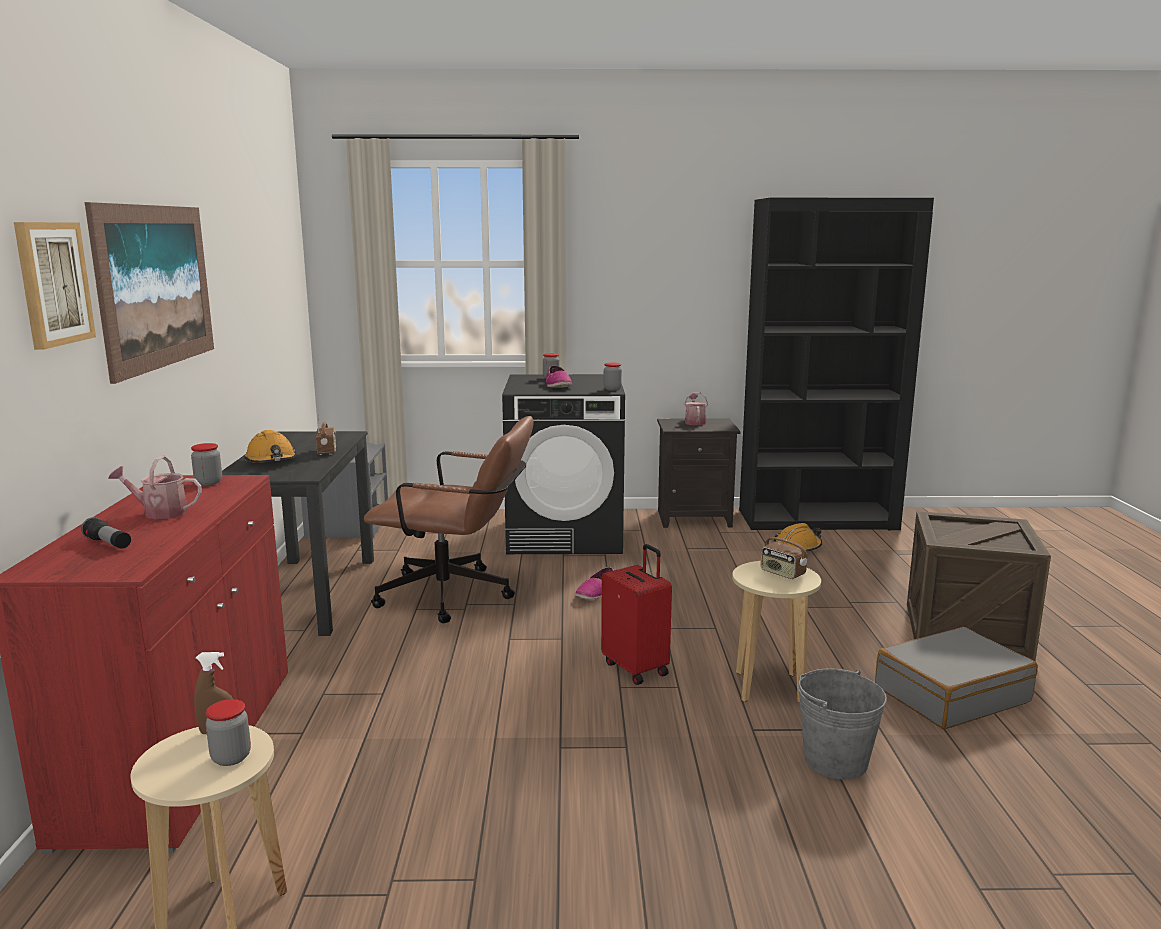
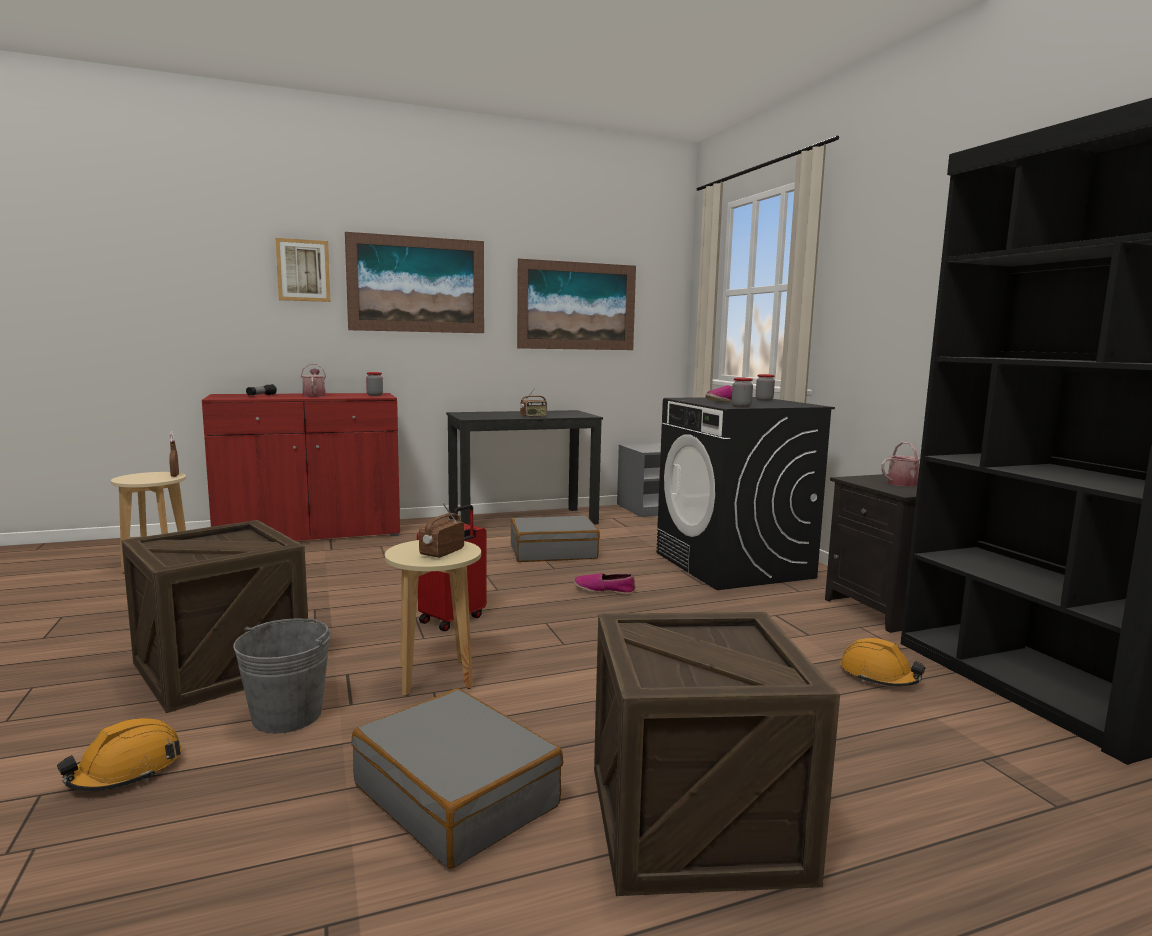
camera: 70 degrees right, 5 degrees down
jar [206,699,251,766] -> none
orange hard hat [244,430,297,463] -> orange hard hat moved to [57,718,182,791]
brown office chair [364,416,534,623] -> grey suitcase [511,515,600,562]
none -> crate [121,520,308,713]
none -> picture [517,259,636,350]

